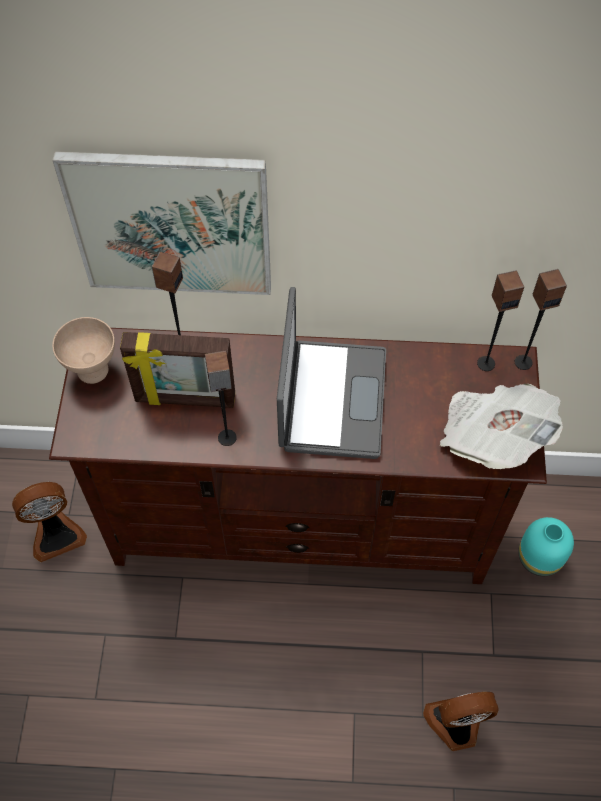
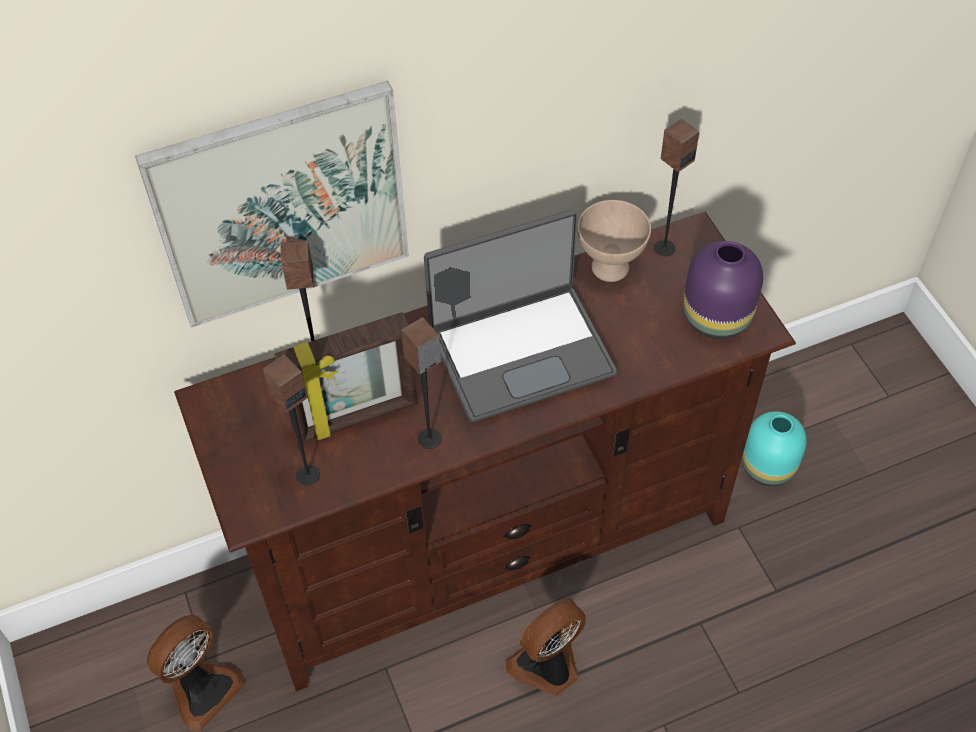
camera: 25 degrees left, 5 degrees down
beige bowl [52,317,115,384] -> beige bowl moved to [577,200,651,282]
laptop [277,287,386,459] -> laptop turned 90 degrees clockwise [424,210,617,422]
fan [423,692,499,751] -> fan moved to [505,599,586,696]
newspaper [440,384,563,469] -> purple vase [683,241,763,339]
speaker [515,269,567,370] -> speaker moved to [263,354,320,486]

